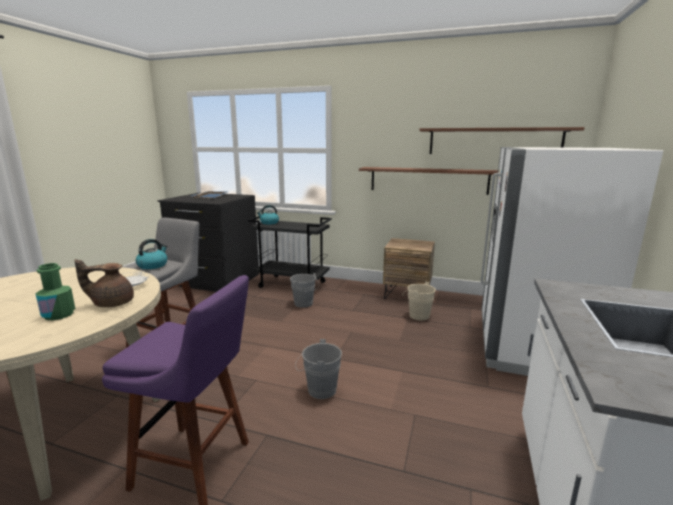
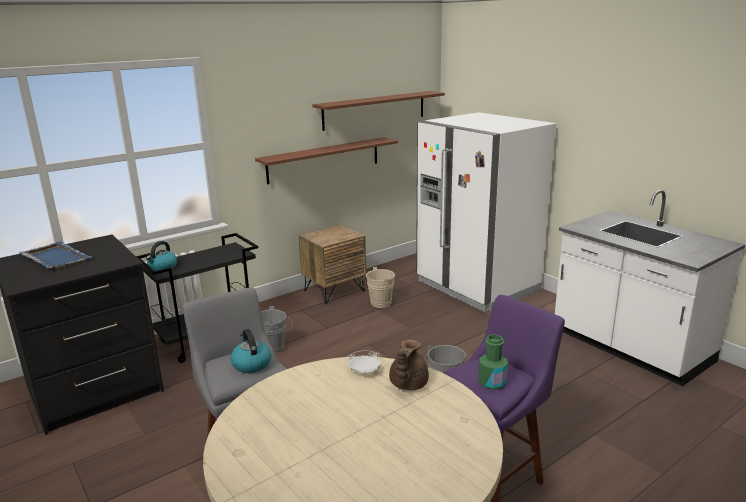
camera: 55 degrees left, 5 degrees up
green bottle [35,263,75,320] -> green bottle moved to [479,334,508,390]

